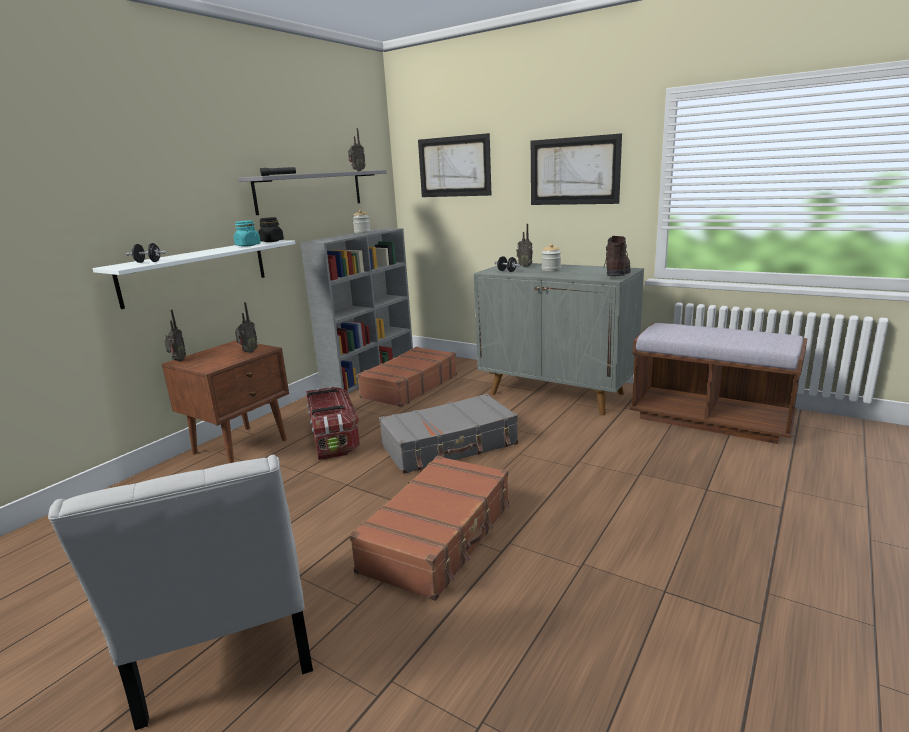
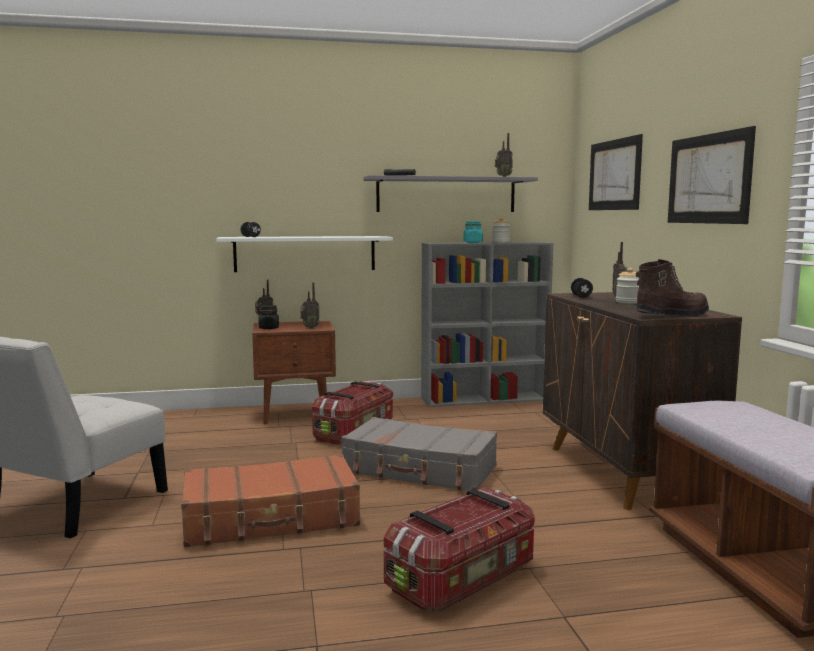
camera: 45 degrees right, 10 degrees down
turquoise jar [234,220,261,247] -> turquoise jar moved to [463,221,483,243]
black jar [258,217,284,242] -> black jar moved to [259,305,279,329]
brown suitcase [357,347,457,407] -> none
grey cabinet [474,262,644,415] -> brown cabinet [543,292,742,510]
none -> storage box [384,487,535,611]

